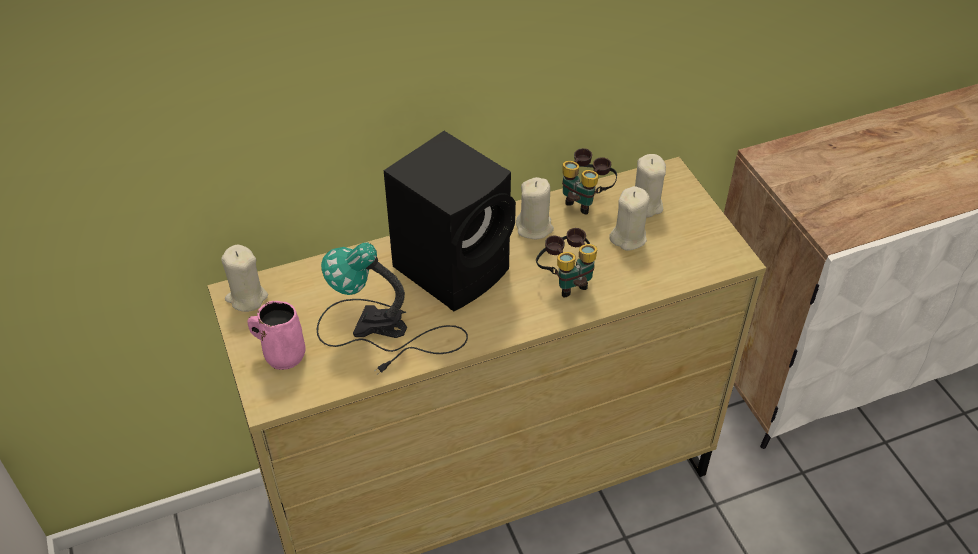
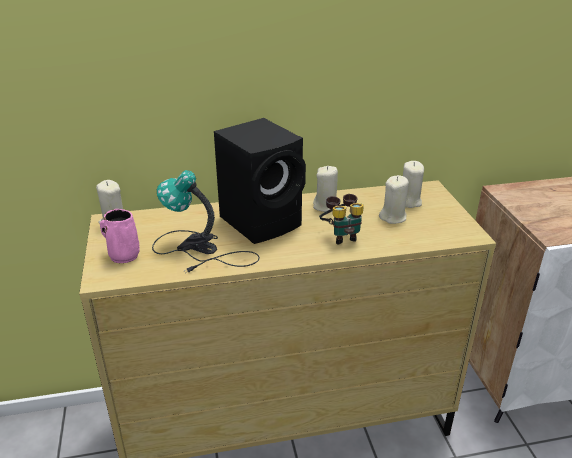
camera: 10 degrees right, 15 degrees down
binoculars [562,148,617,215] -> none

